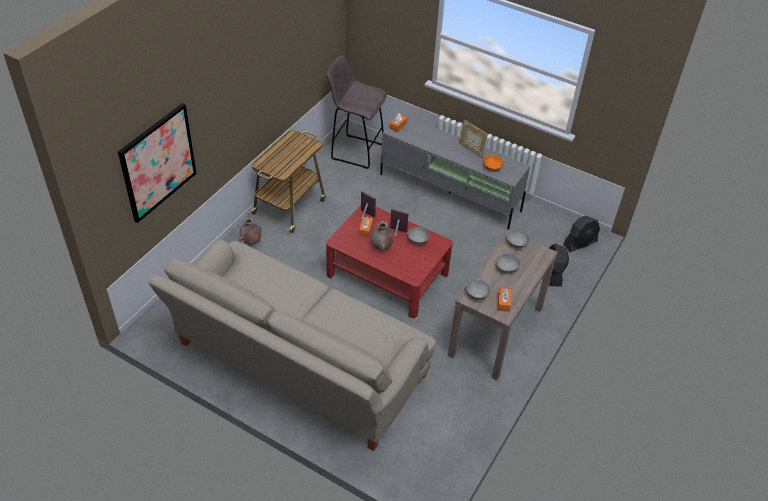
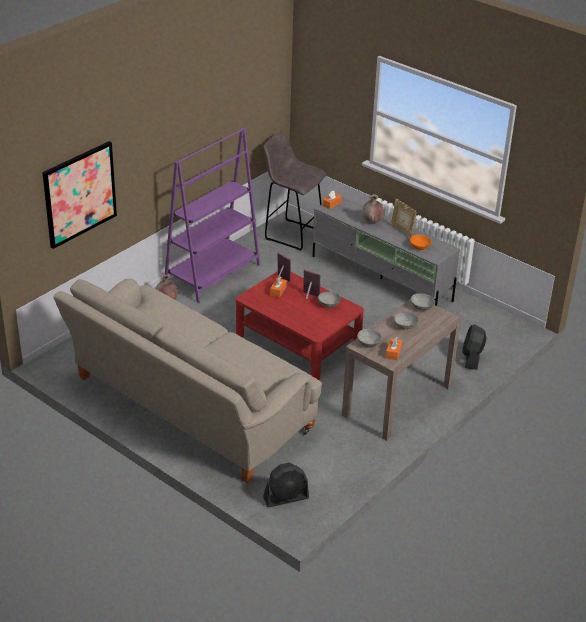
camera: 10 degrees right, 10 degrees down
cart [249,130,326,233] -> purple bookcase [164,128,260,303]
brown vase [371,221,394,250] -> brown vase moved to [362,194,384,224]
black fan [563,215,600,252] -> black fan moved to [263,463,309,507]

